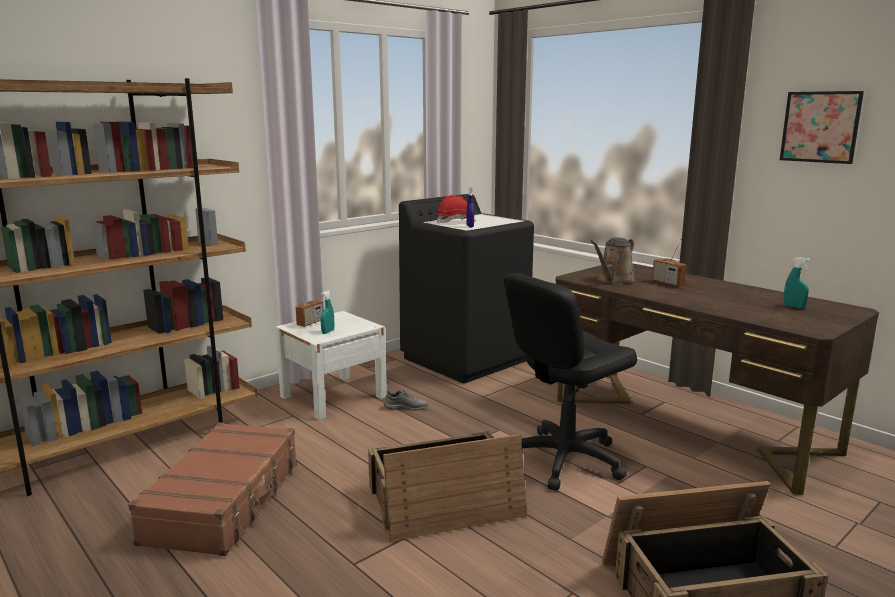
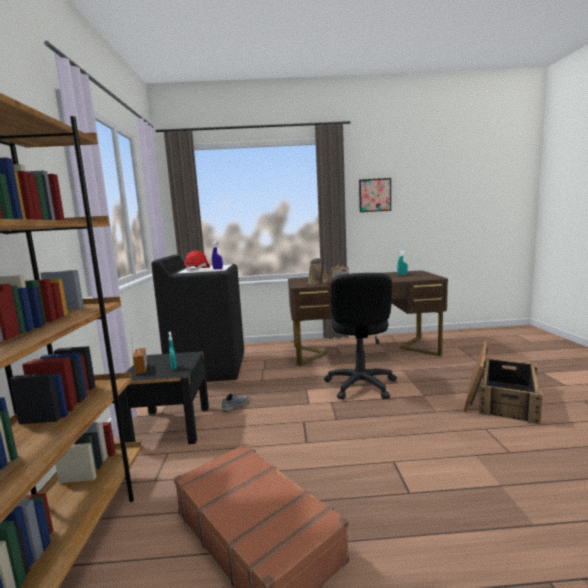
camera: 50 degrees left, 5 degrees down
white nightstand [275,311,387,420] -> black nightstand [118,351,209,444]
crate [368,431,527,541] -> none

